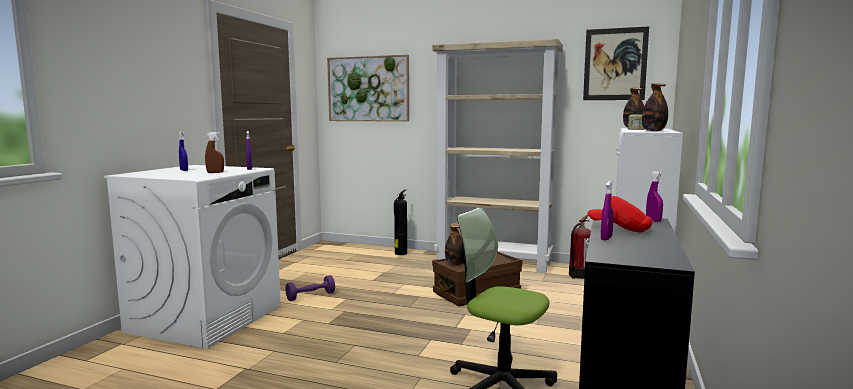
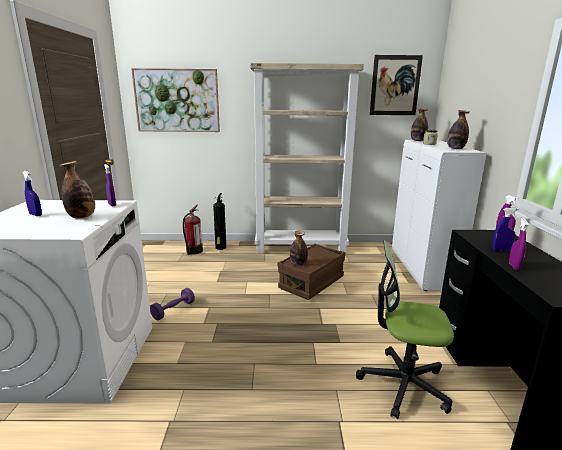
camera: 20 degrees left, 10 degrees up
brown spray bottle [205,132,224,173] -> bottle [59,161,95,218]
fire extinguisher [569,214,591,279] -> fire extinguisher moved to [183,205,203,255]
red cap [588,196,653,232] -> blue spray bottle [492,208,519,251]

